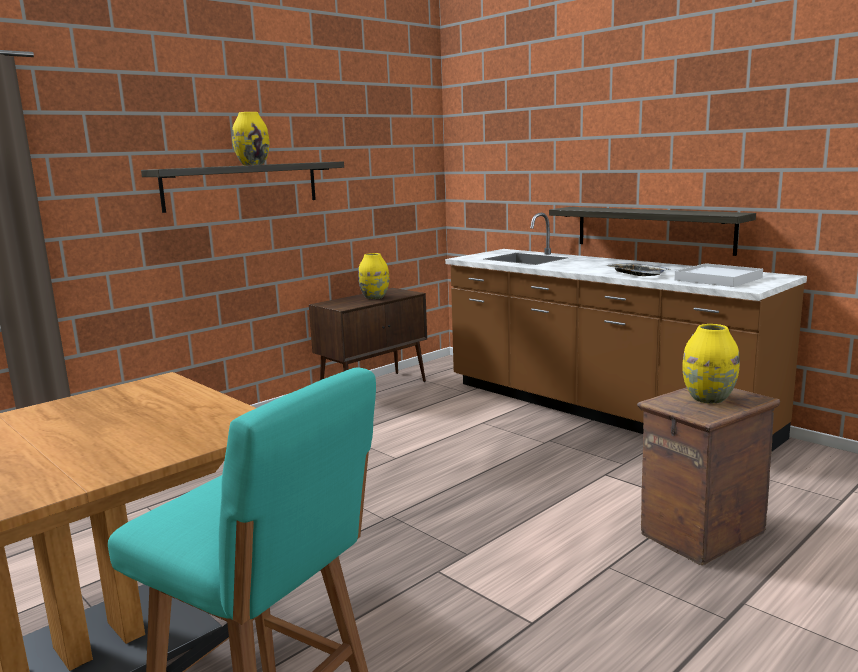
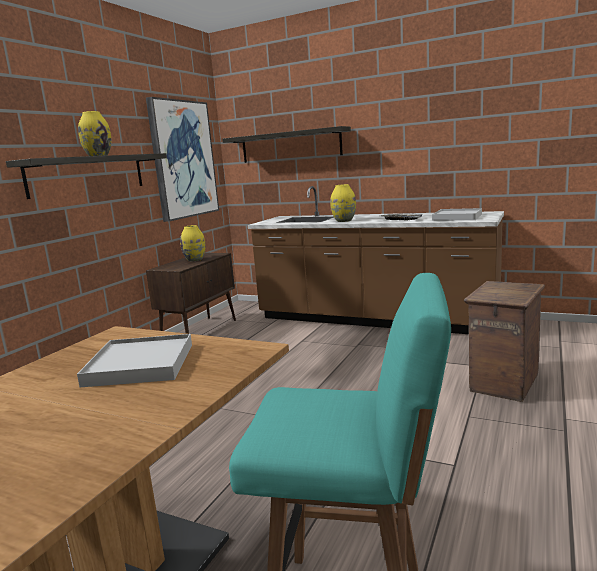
camera: 20 degrees left, 0 degrees up
shelf [549,207,756,256] -> shelf moved to [222,126,351,163]
yellow vase [682,324,740,404] -> yellow vase moved to [330,184,356,222]
none -> white tray [77,334,192,387]
none -> picture [146,97,219,222]

